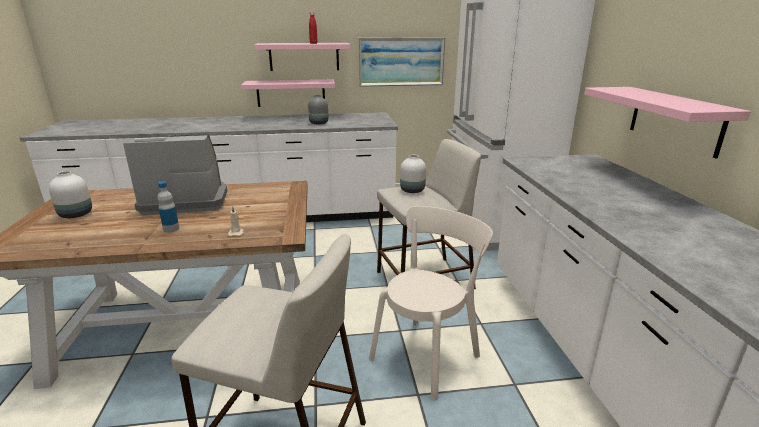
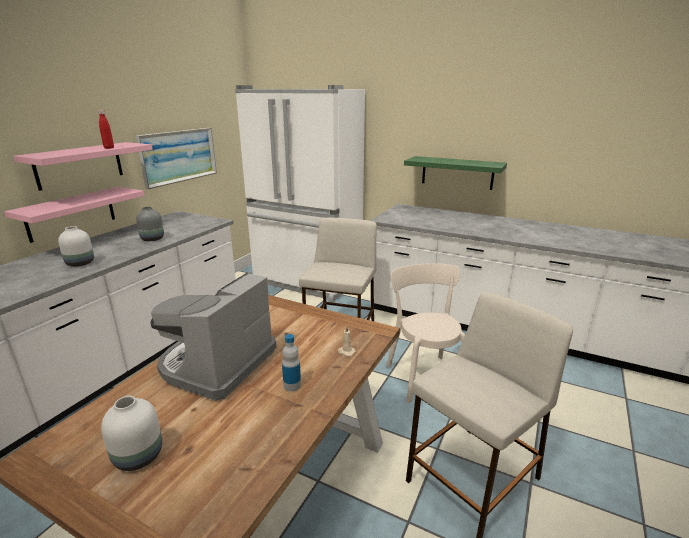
camera: 55 degrees left, 0 degrees up
white vase [400,155,426,193] -> white vase moved to [58,226,94,267]
pink shelf [584,87,751,159] -> green shelf [404,156,507,190]

